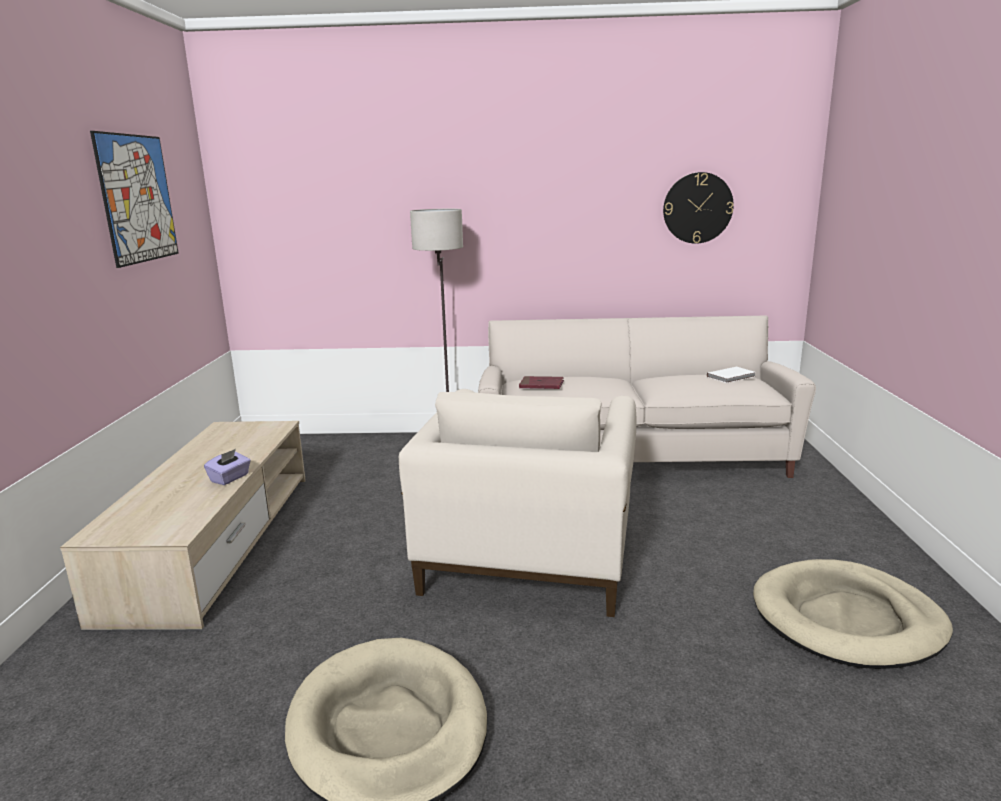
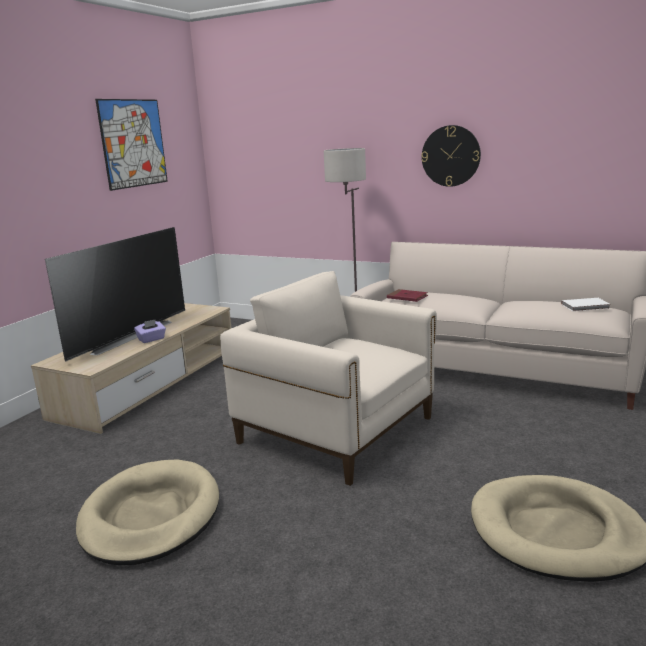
camera: 25 degrees right, 0 degrees up
beige armchair [399,389,637,617] -> beige armchair turned 90 degrees clockwise [220,271,437,486]
wall clock [663,172,734,244] -> wall clock moved to [422,125,481,187]
none -> television [45,227,185,361]

